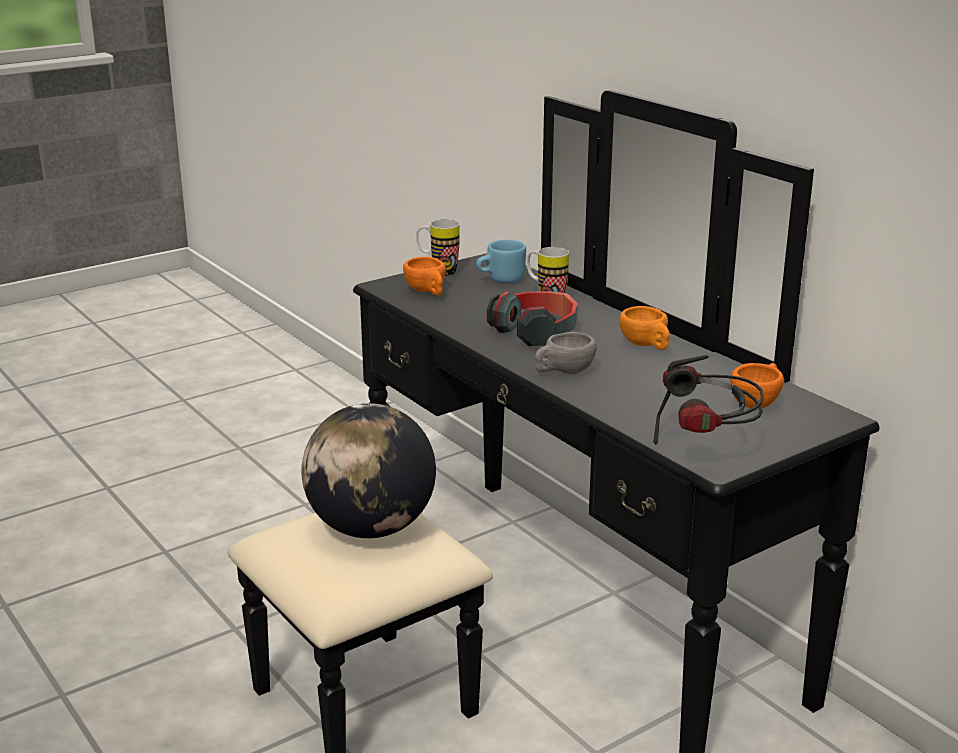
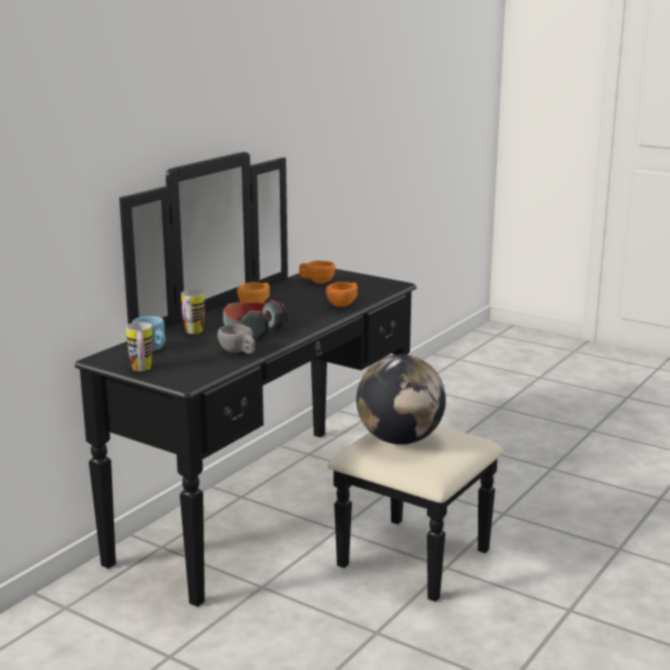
camera: 110 degrees left, 5 degrees down
orange cup [403,257,446,296] -> orange cup moved to [326,282,358,307]
grey cup [535,332,597,374] -> grey cup moved to [218,324,255,354]
headphones [653,355,764,444] -> none

